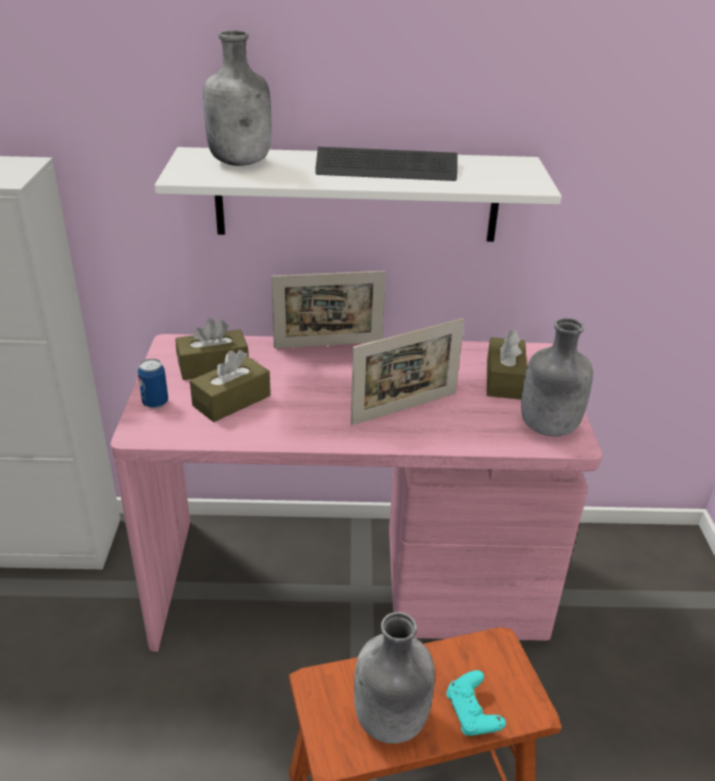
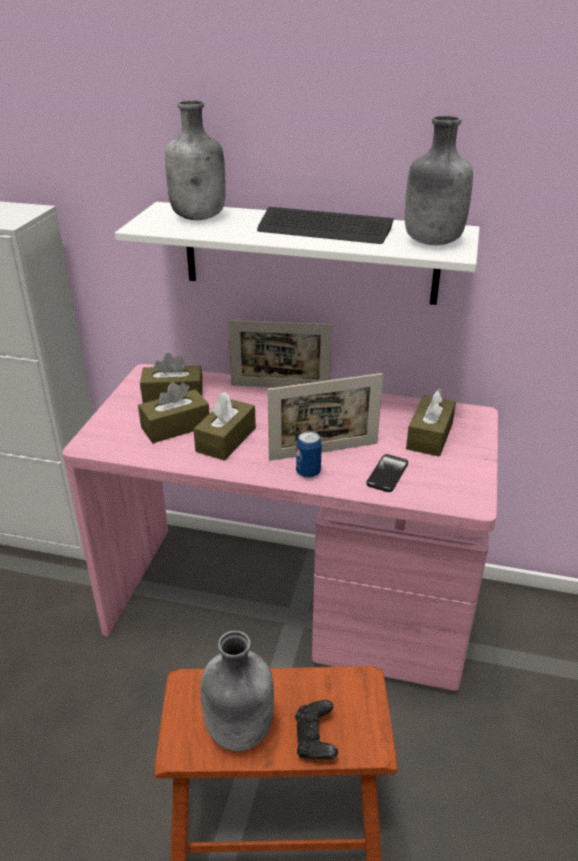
camera: 15 degrees right, 0 degrees up
can [138,359,168,408] -> can moved to [296,431,322,478]
turquoise game controller [446,670,506,736] -> black game controller [295,700,338,759]
grey bottle [521,318,593,437] -> grey bottle moved to [405,115,473,245]
none -> brown tissue box [193,392,256,461]
none -> phone [366,454,408,492]

